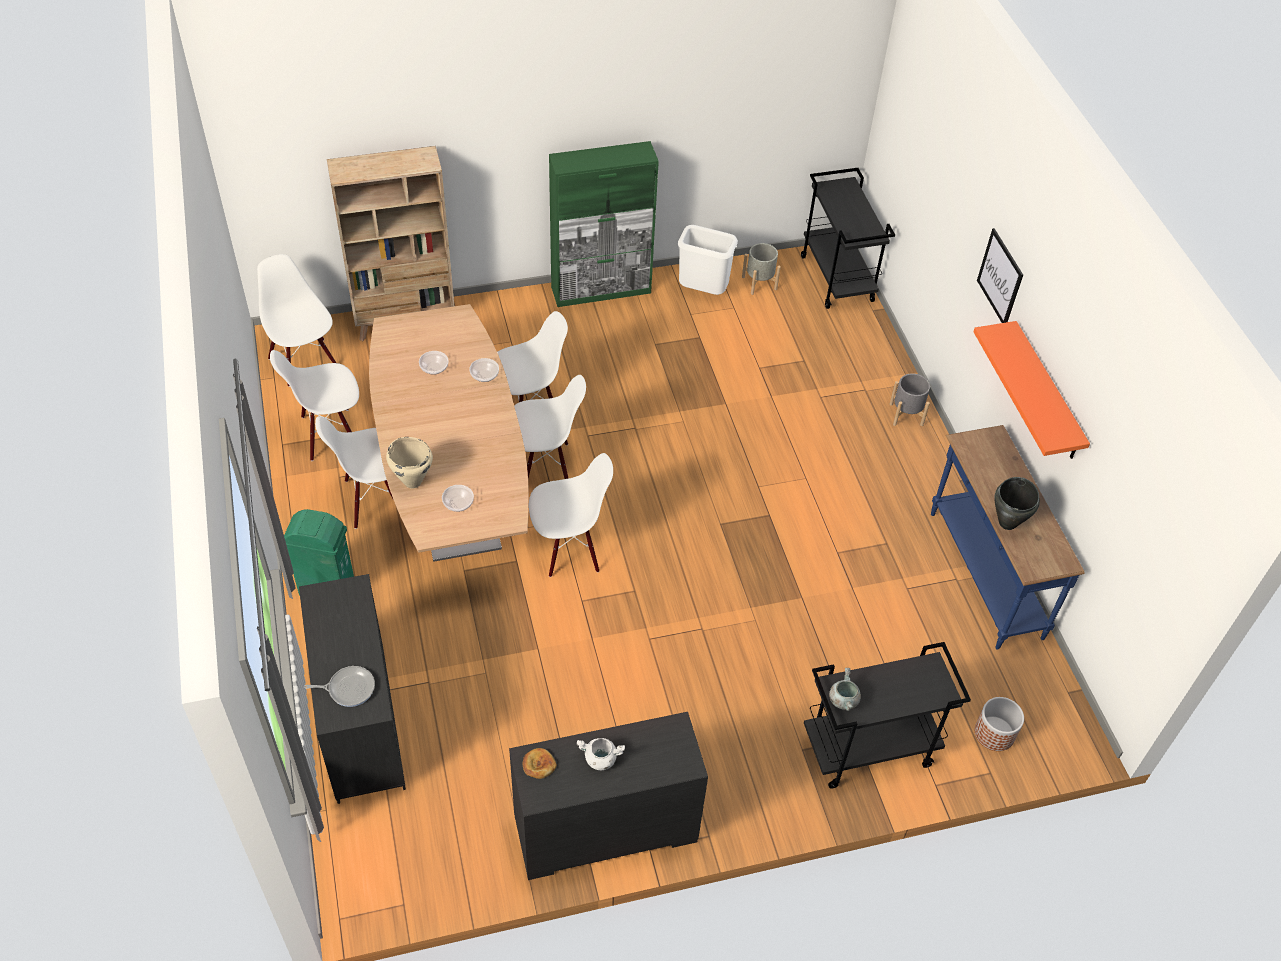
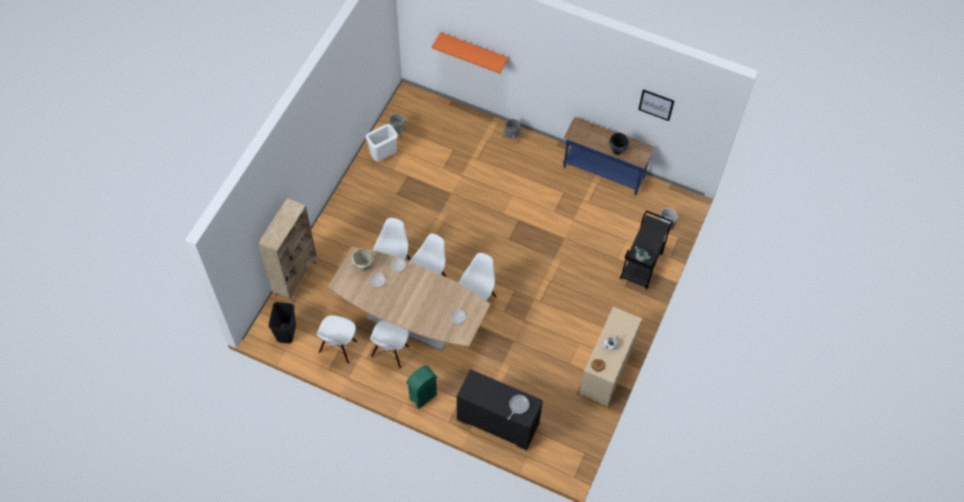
camera: 50 degrees left, 10 degrees up
white chair [257,254,336,387] -> black trash can [268,302,296,344]
beige cooking pot [386,437,433,489] -> beige cooking pot moved to [352,249,374,271]
black dresser [509,712,708,880] -> beige dresser [579,307,642,407]
green cabinet [549,141,659,307] -> none
black cart [801,168,895,309] -> none
orange shelf [973,321,1090,459] -> orange shelf moved to [432,32,509,74]
picture [977,228,1023,323] -> picture moved to [638,89,674,121]

